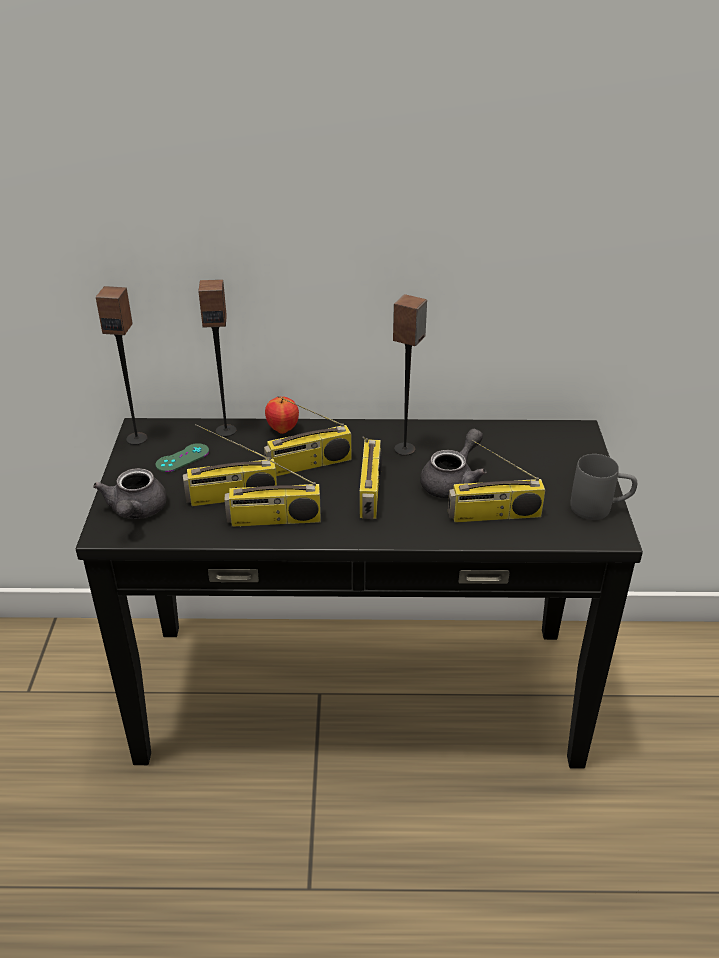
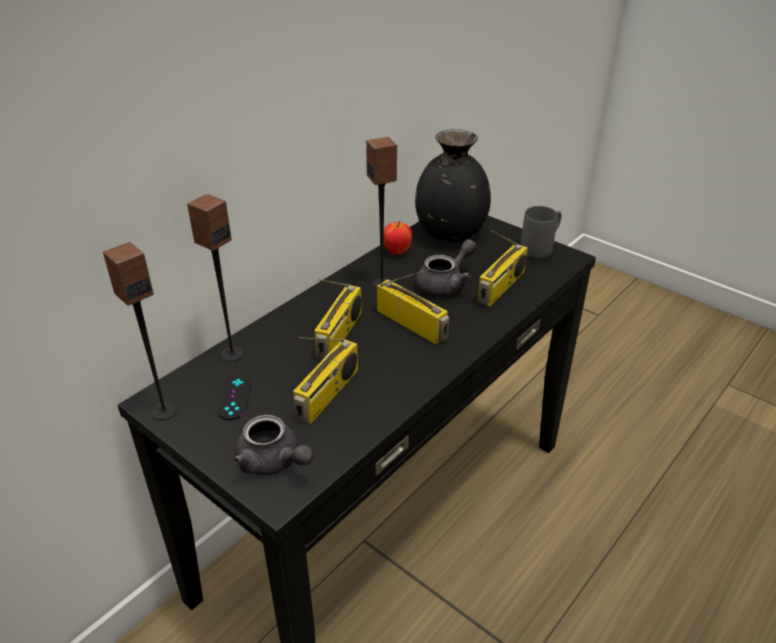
camera: 50 degrees left, 0 degrees up
green game controller [156,443,209,472] -> black game controller [218,375,252,420]
radio [224,444,321,527] -> none
apple [265,397,299,434] -> apple moved to [384,221,412,255]
grey teapot [420,429,487,499] -> grey teapot turned 60 degrees clockwise [416,239,477,297]
none -> black vase [415,129,491,243]

